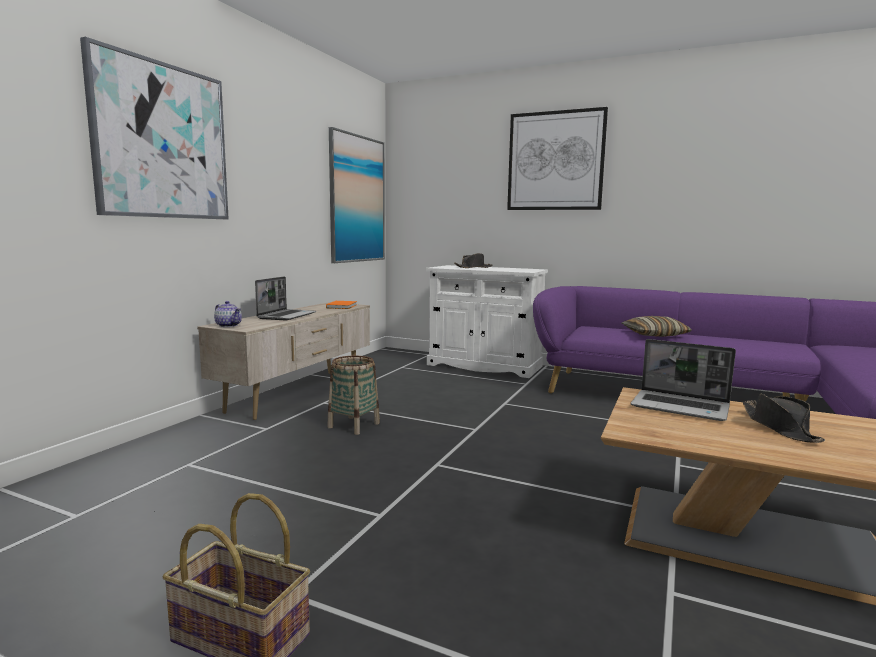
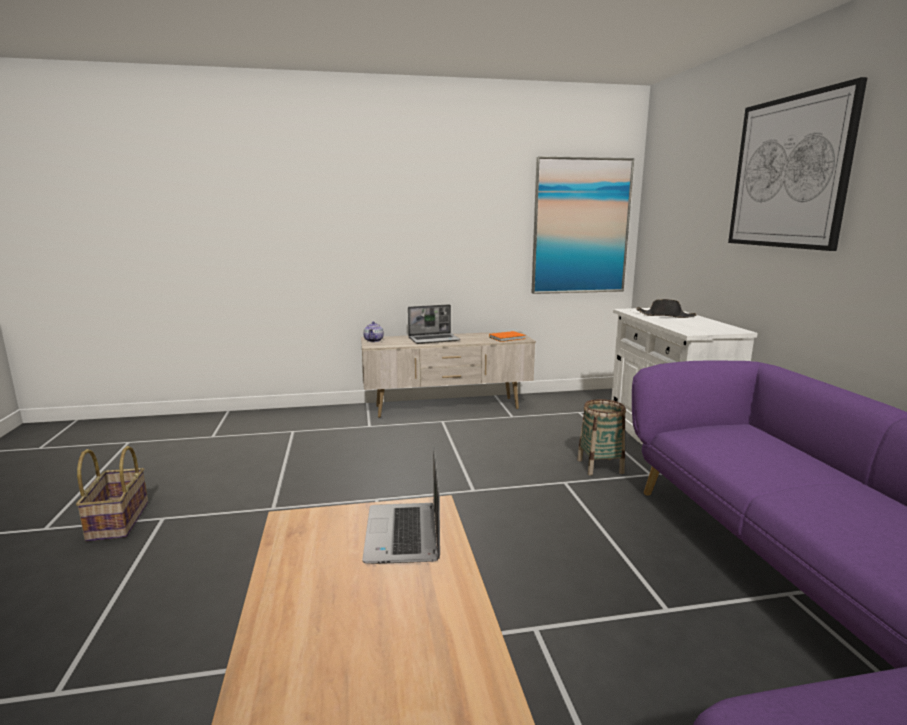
camera: 55 degrees right, 5 degrees up
picture [80,37,229,219] -> none
basket [327,356,380,435] -> basket moved to [577,399,626,476]
pillow [622,316,692,337] -> none
black hat [743,394,825,443] -> none

